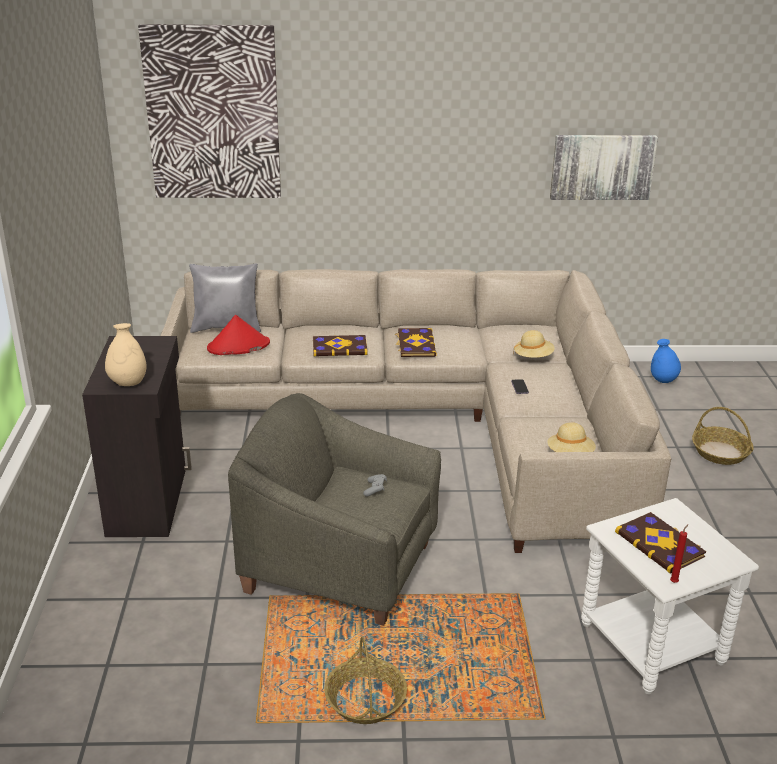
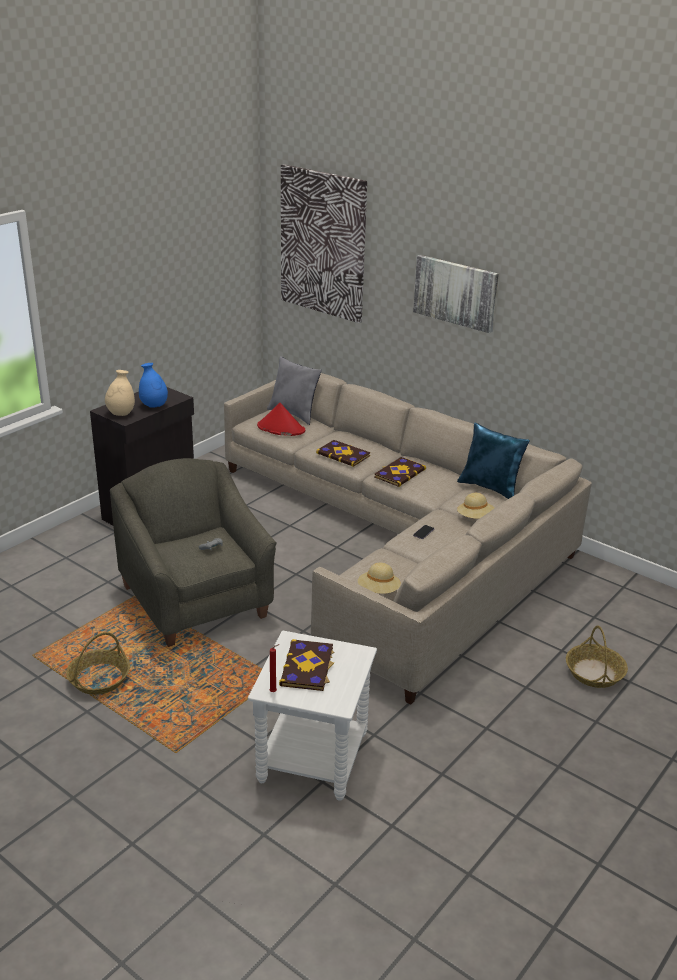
camera: 40 degrees right, 0 degrees up
picture [550,135,658,200] -> picture moved to [413,255,499,333]
blue vase [651,339,681,383] -> blue vase moved to [139,363,168,408]
none -> blue pillow [457,423,530,499]

